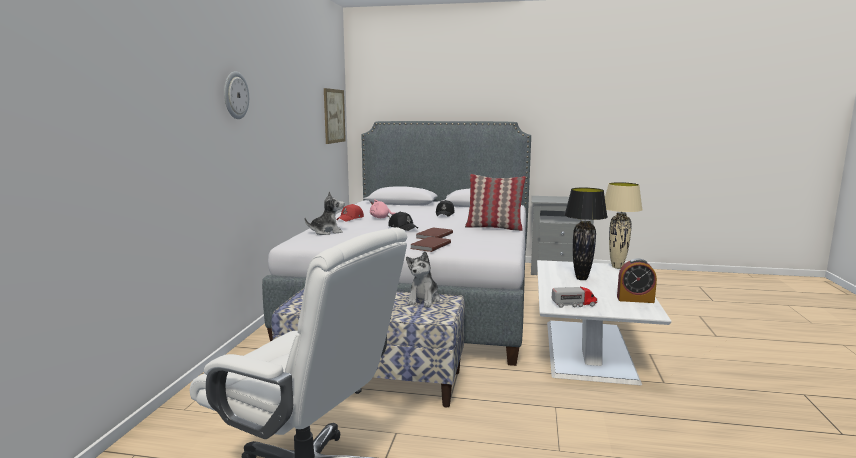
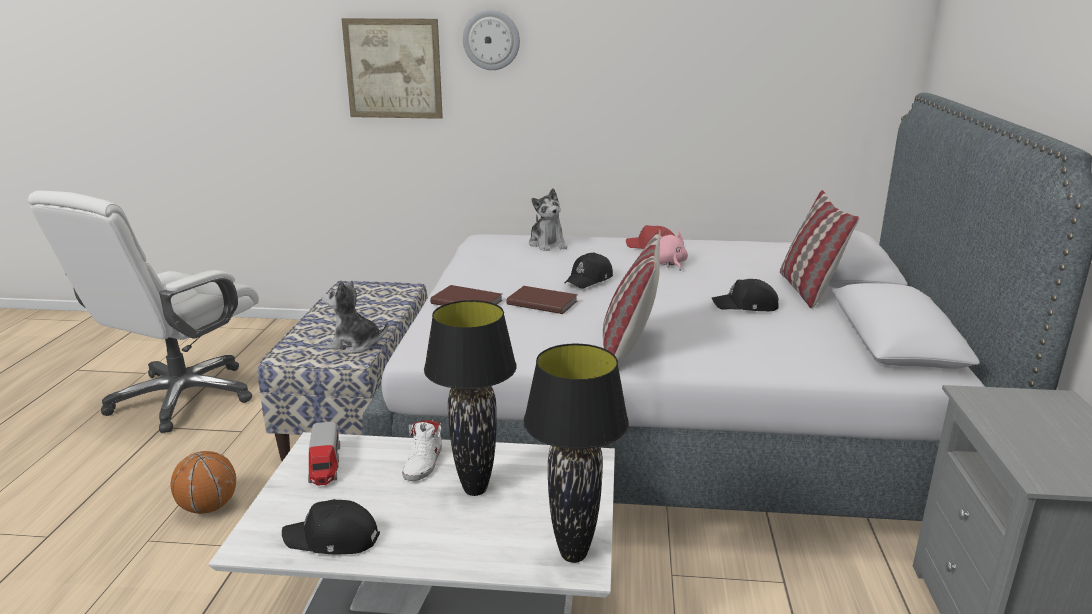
camera: 85 degrees right, 10 degrees up
picture [324,88,346,144] -> picture moved to [341,18,443,119]
beige table lamp [605,182,643,269] -> black table lamp [523,344,629,563]
alarm clock [617,258,657,303] -> black cap [282,499,380,554]
none -> basketball [171,451,236,514]
none -> white shoe [402,420,442,481]
none -> pillow [780,190,859,309]

